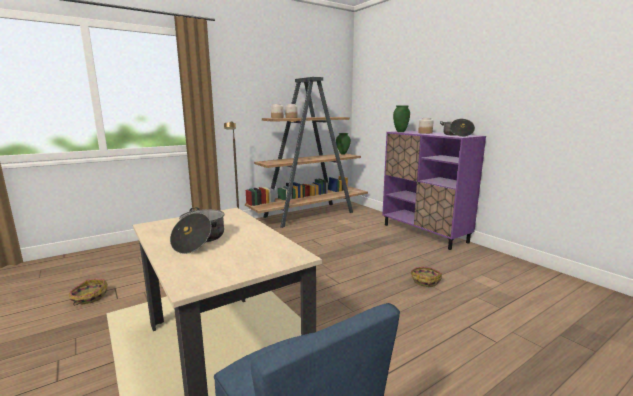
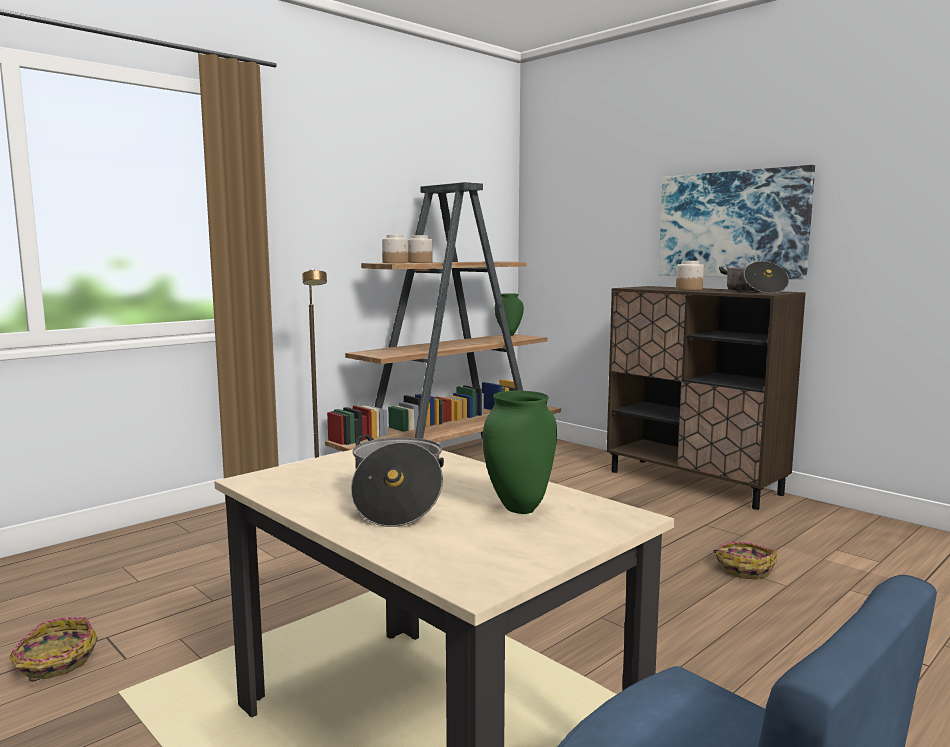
camera: 10 degrees left, 5 degrees down
purple cabinet [382,131,486,250] -> brown cabinet [607,286,806,510]
green vase [393,106,410,132] -> green vase moved to [483,391,557,514]
none -> picture [658,165,815,279]

